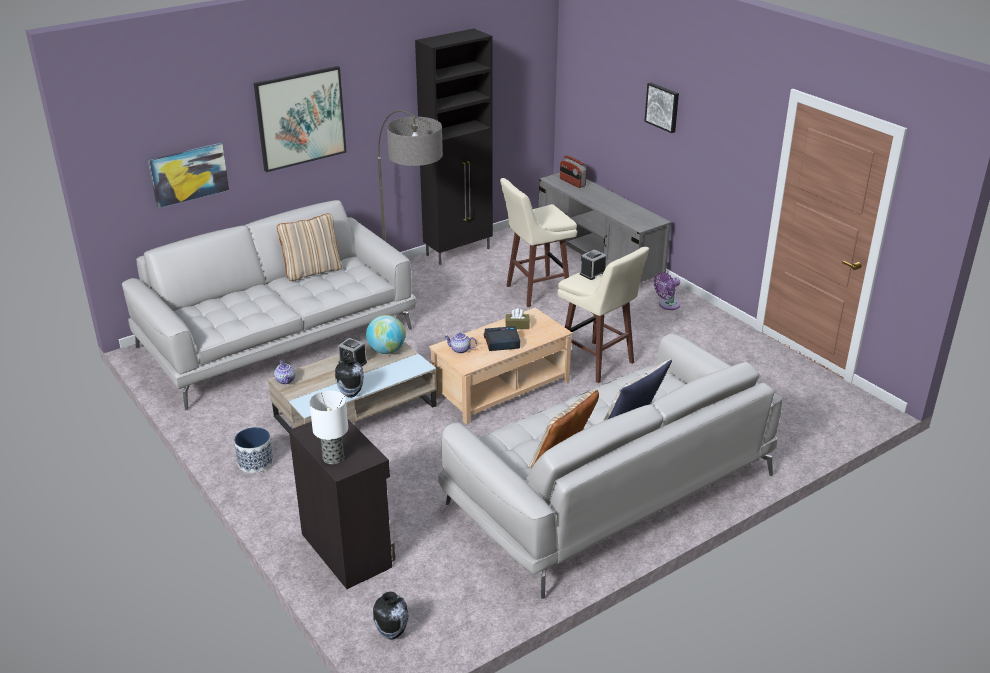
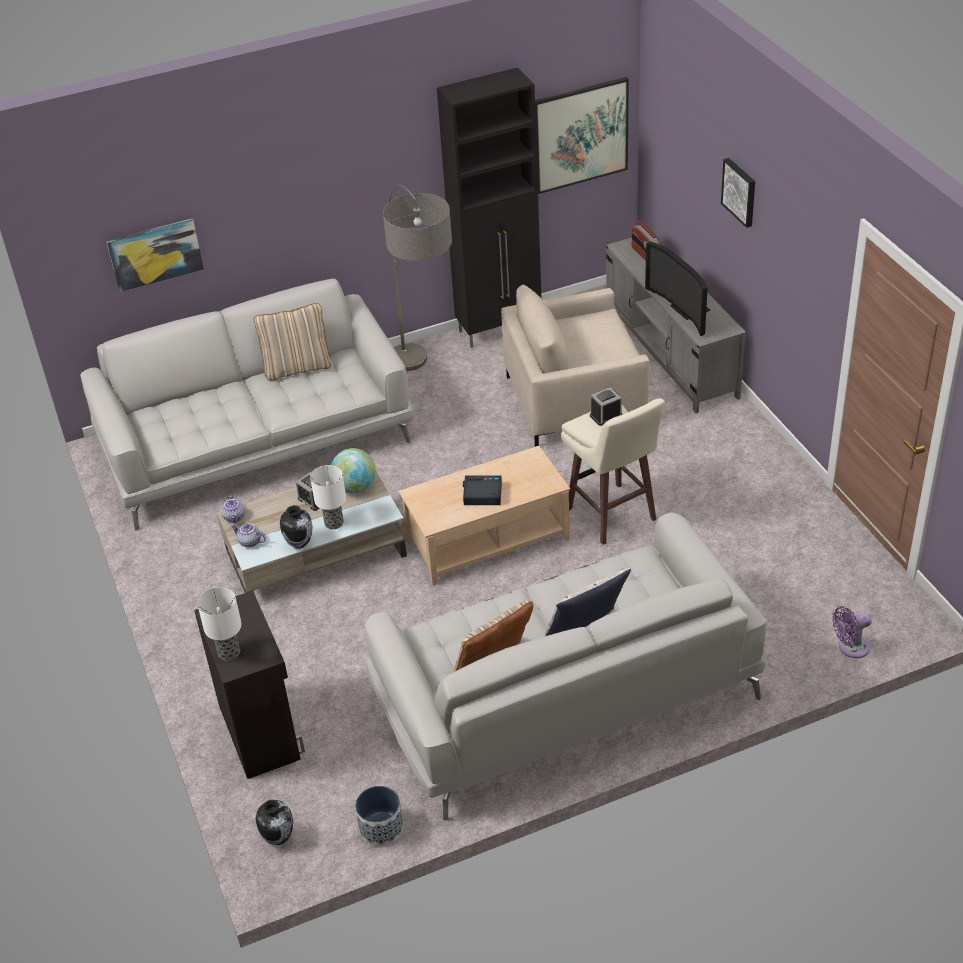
camera: 15 degrees right, 10 degrees up
planter [234,427,273,473] -> planter moved to [355,786,403,846]
picture [254,66,347,172] -> picture moved to [535,77,629,194]
teapot [444,333,477,354] -> teapot moved to [230,524,266,548]
beige stool [500,178,577,307] -> beige armchair [501,284,649,447]
brown tissue box [506,308,530,329] -> none
purple fan [654,272,680,310] -> purple fan moved to [832,606,871,658]
none -> table lamp [310,465,346,529]
none -> television [645,241,710,336]

